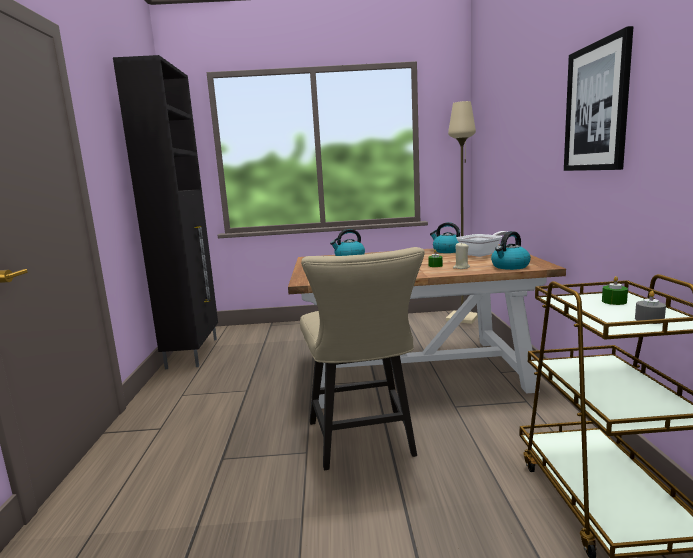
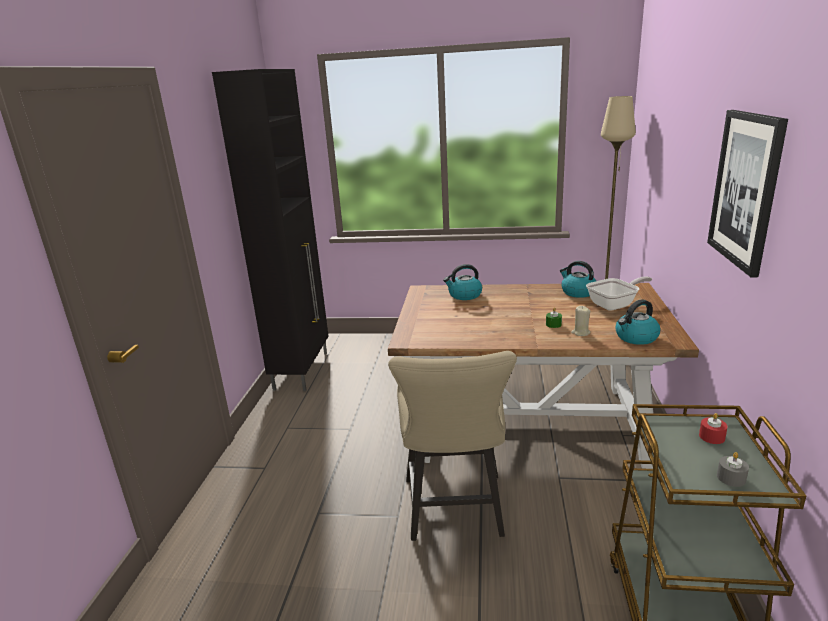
camera: 10 degrees right, 10 degrees up
green candle [602,276,628,305] -> red candle [699,413,728,444]

